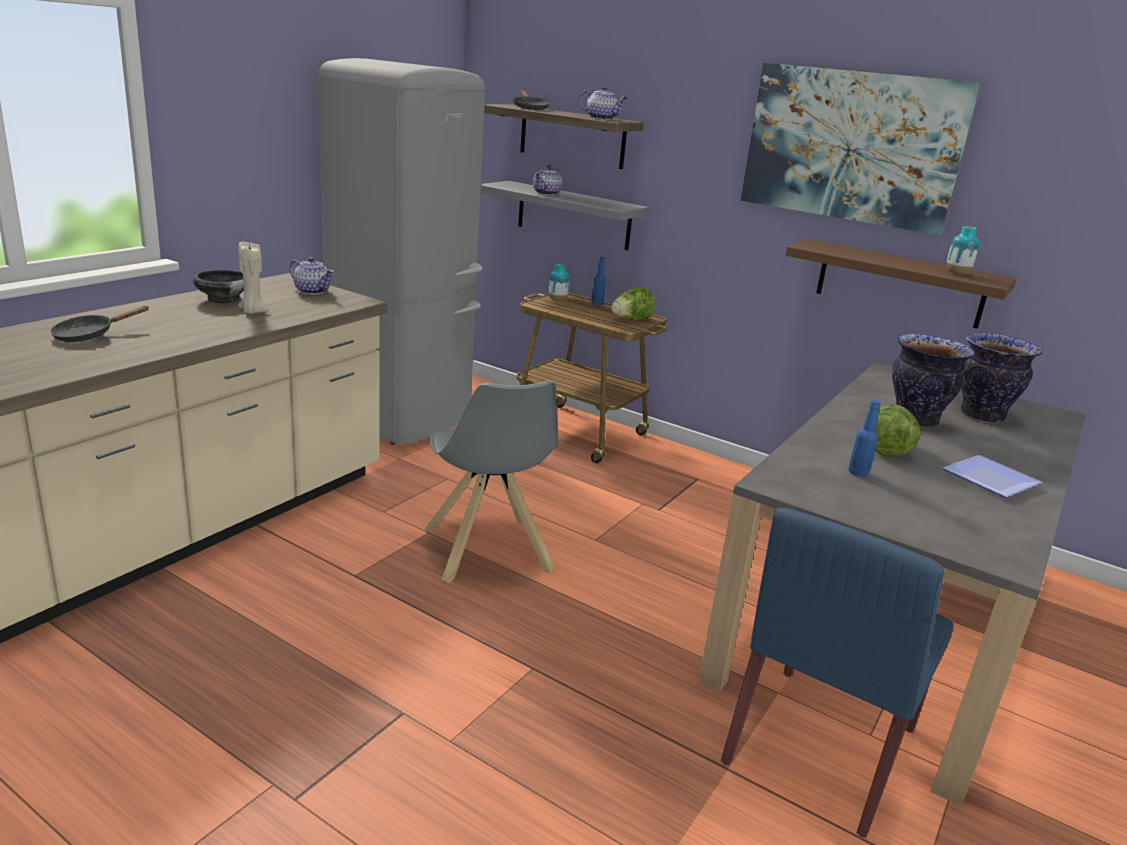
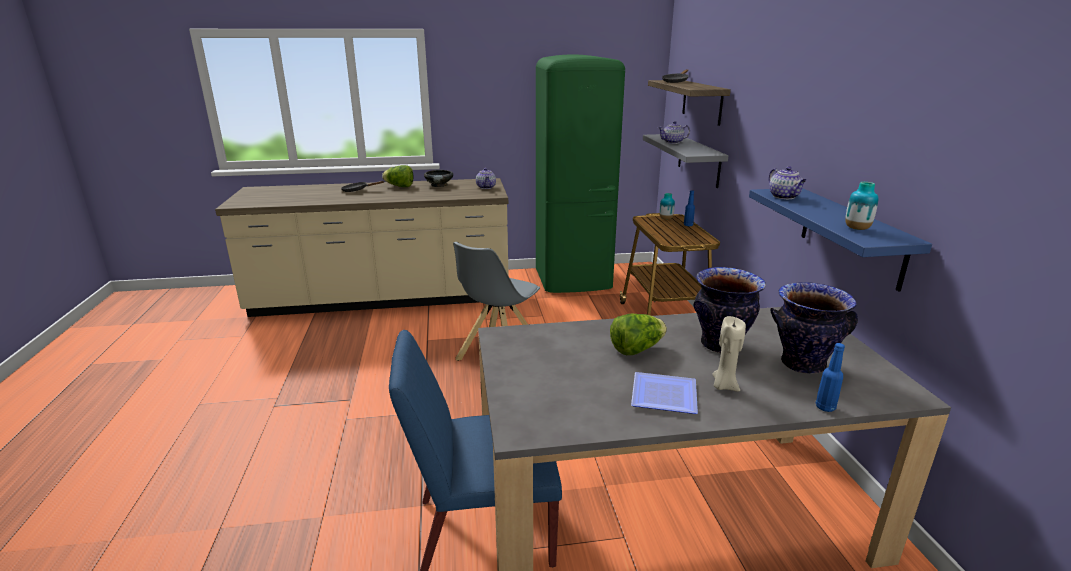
camera: 50 degrees right, 0 degrees up
beige candle [238,242,269,314] -> beige candle moved to [712,316,746,391]
grey fridge [318,58,485,445] -> green fridge [536,54,625,293]
teapot [579,86,627,120] -> teapot moved to [769,166,807,199]
lettuce [611,287,655,320] -> lettuce moved to [382,165,413,187]
picture [741,63,981,235] -> none
brown shelf [786,239,1016,329] -> blue shelf [749,188,932,292]
blue bottle [848,400,881,477] -> blue bottle moved to [816,343,845,412]

